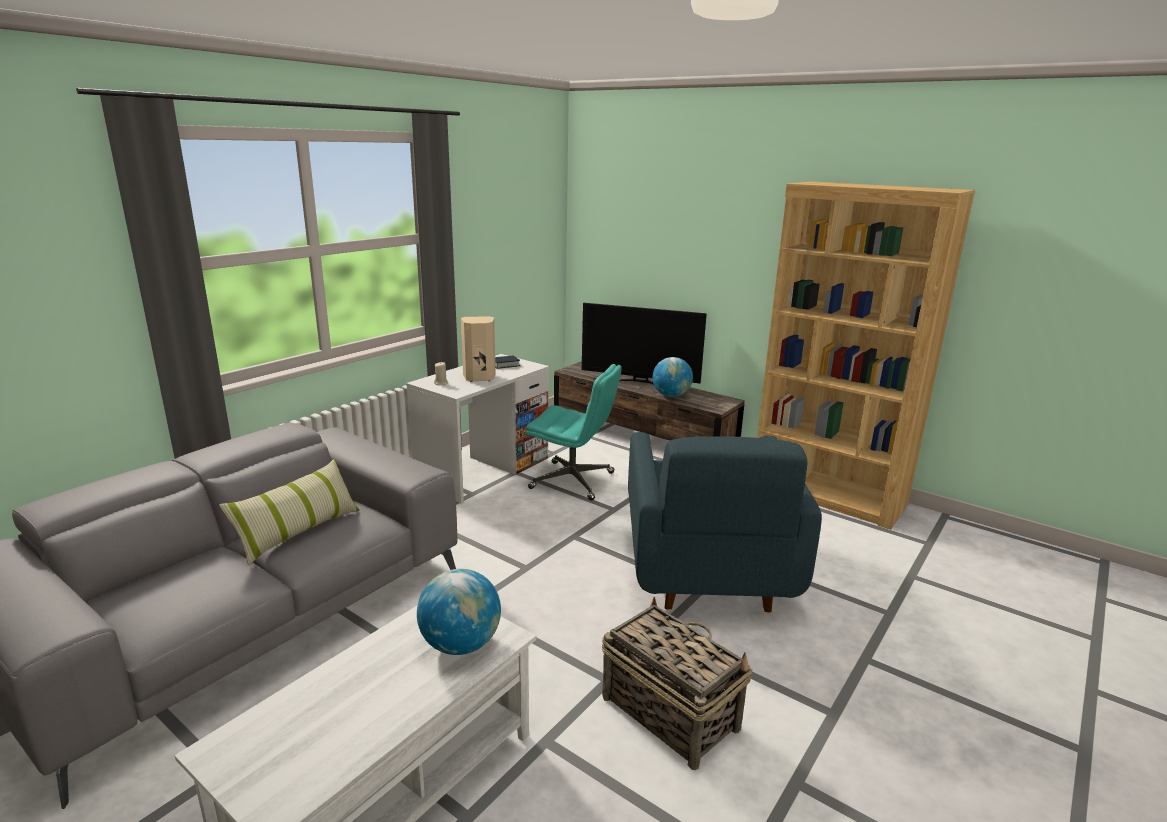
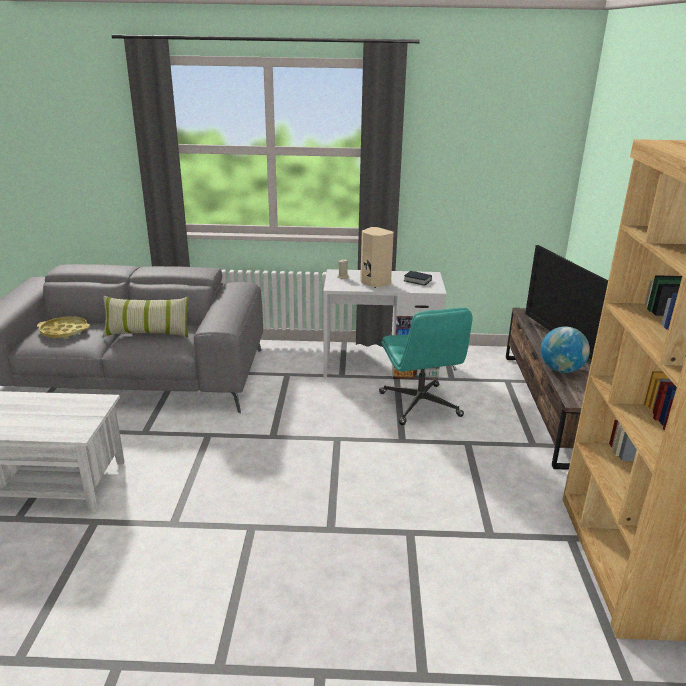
camera: 55 degrees right, 5 degrees up
globe [417,569,501,655] -> none
basket [602,597,753,770] -> none
blue armchair [628,432,822,613] -> none
none -> yellow tray [37,316,90,338]

